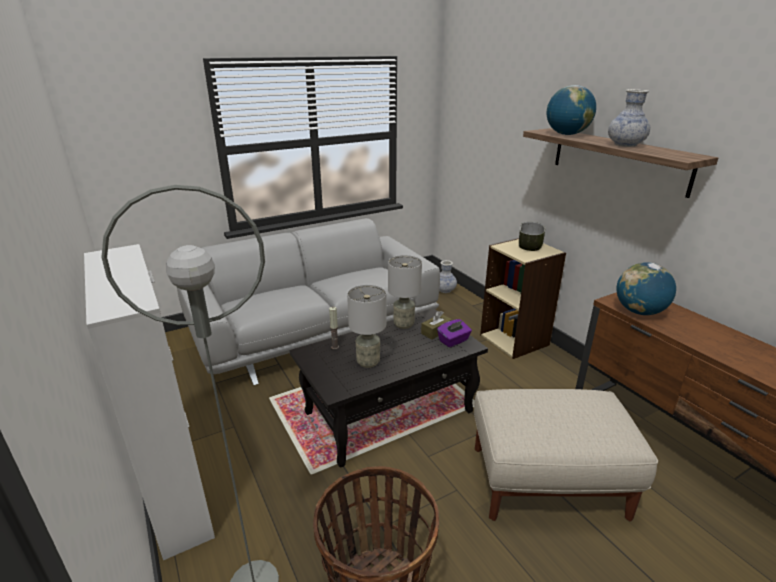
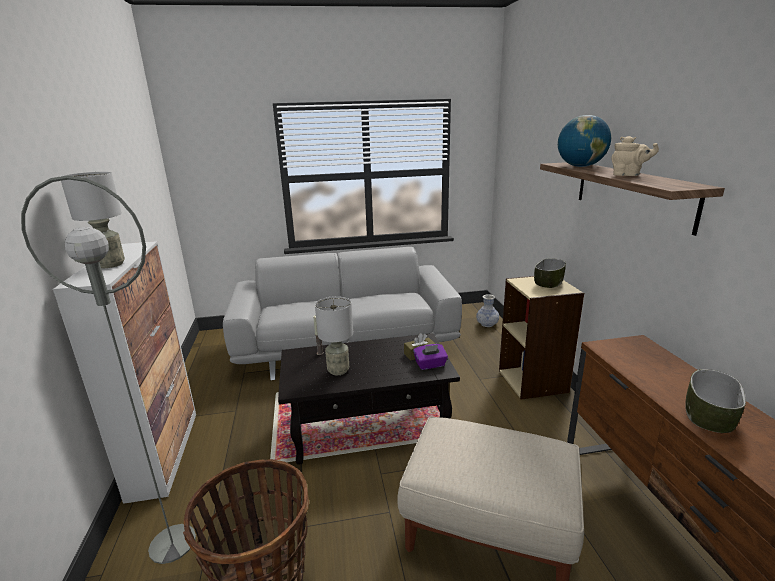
camera: 20 degrees right, 5 degrees down
grey table lamp [388,255,422,329] -> grey table lamp moved to [60,172,125,268]
vase [608,89,650,147] -> beige teapot [611,136,659,176]
globe [616,262,676,315] -> none
none -> bowl [685,369,746,433]

